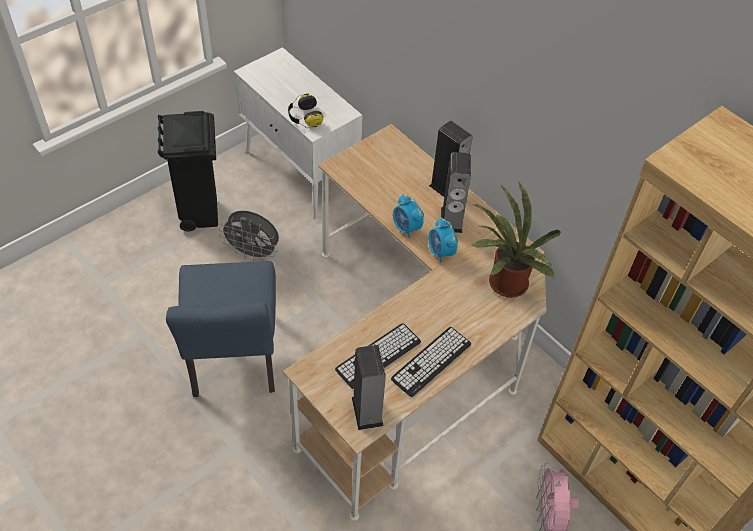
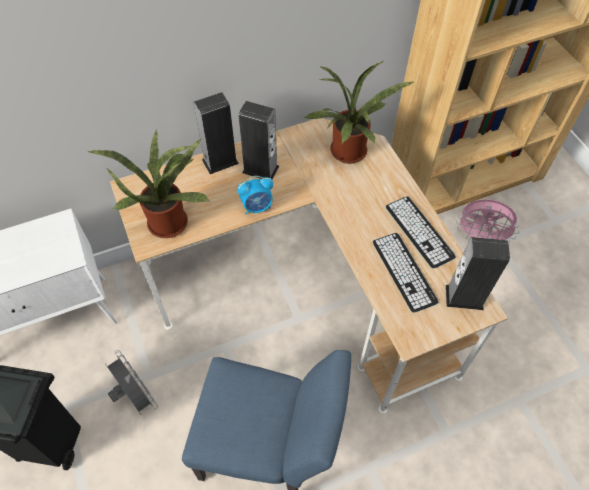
camera: 70 degrees left, 5 degrees up
grey fan [219,211,279,261] -> grey fan turned 75 degrees counterclockwise [106,350,158,415]
headphones [288,93,323,128] -> none
alarm clock [429,217,458,263] -> none
none -> potted plant [87,130,210,238]

